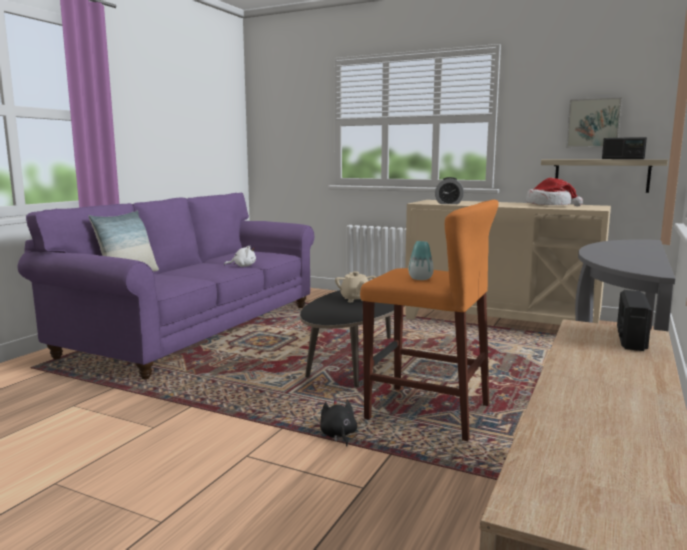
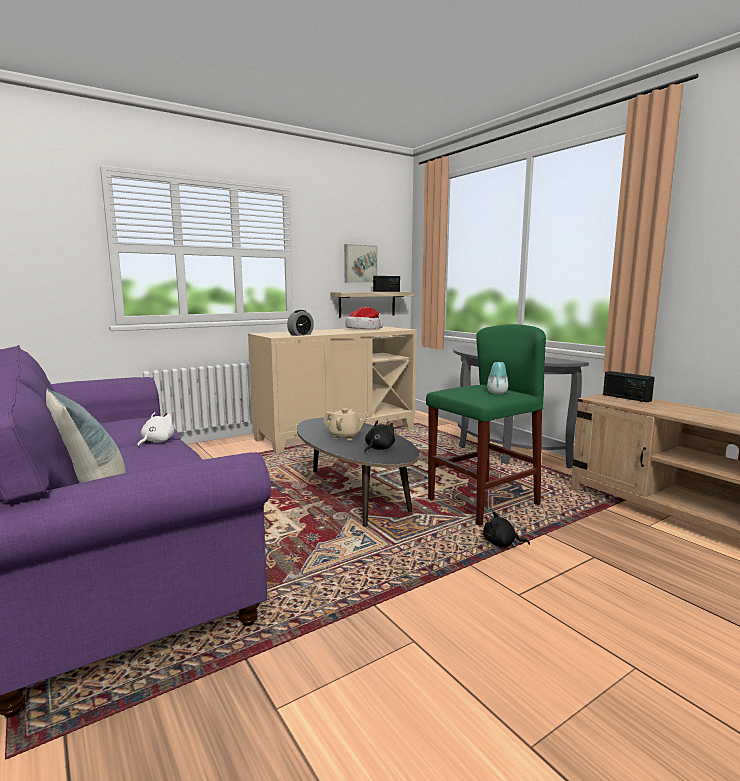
camera: 60 degrees left, 0 degrees up
orange stool [360,200,499,441] -> green stool [426,324,546,526]
none -> black plush toy [364,420,395,453]

